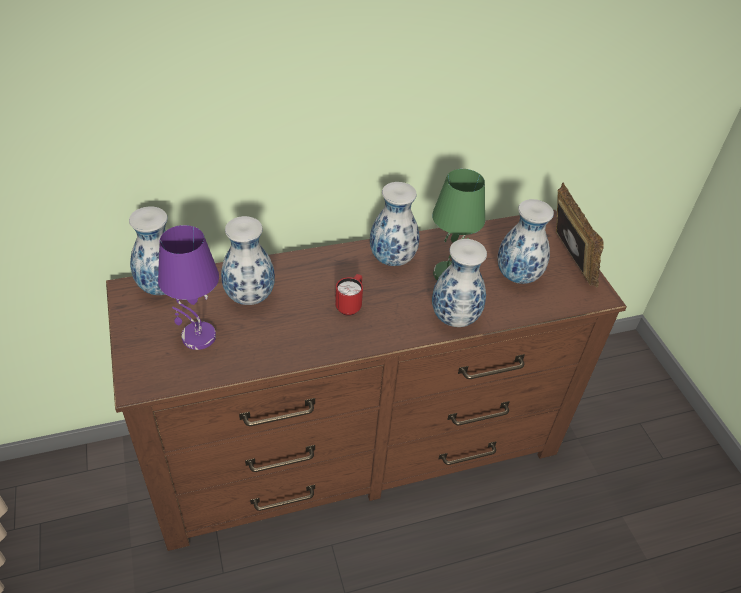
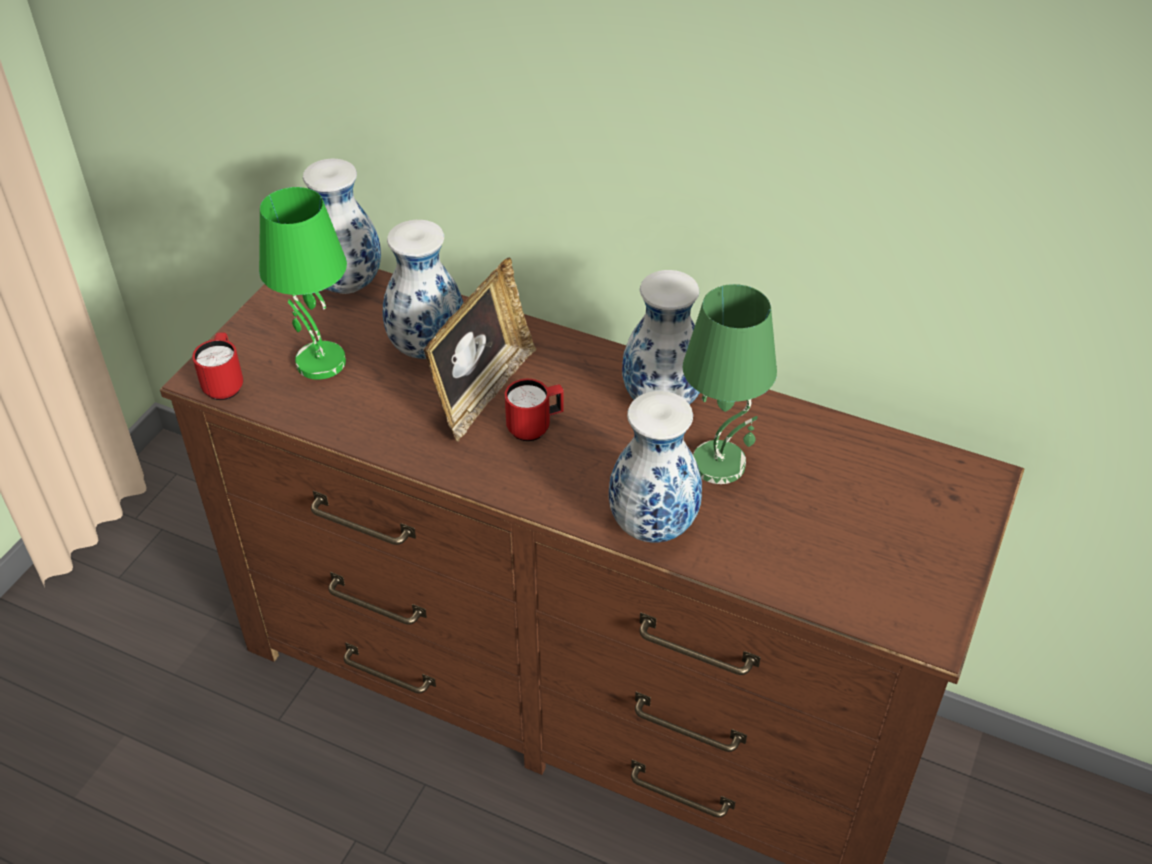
camera: 45 degrees right, 0 degrees up
purple table lamp [158,225,219,350] -> green table lamp [259,187,347,380]
vase [497,199,554,284] -> none
picture frame [556,182,604,288] -> picture frame moved to [424,257,536,442]
none -> red mug [192,332,243,400]

